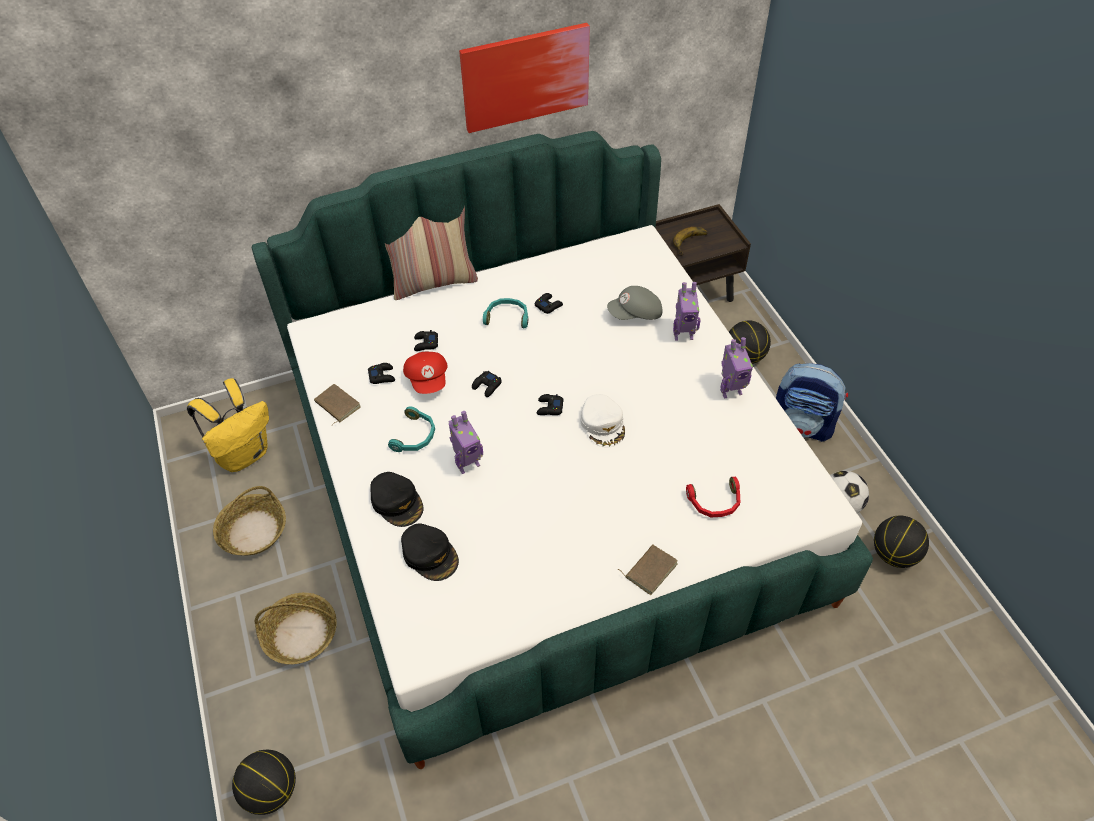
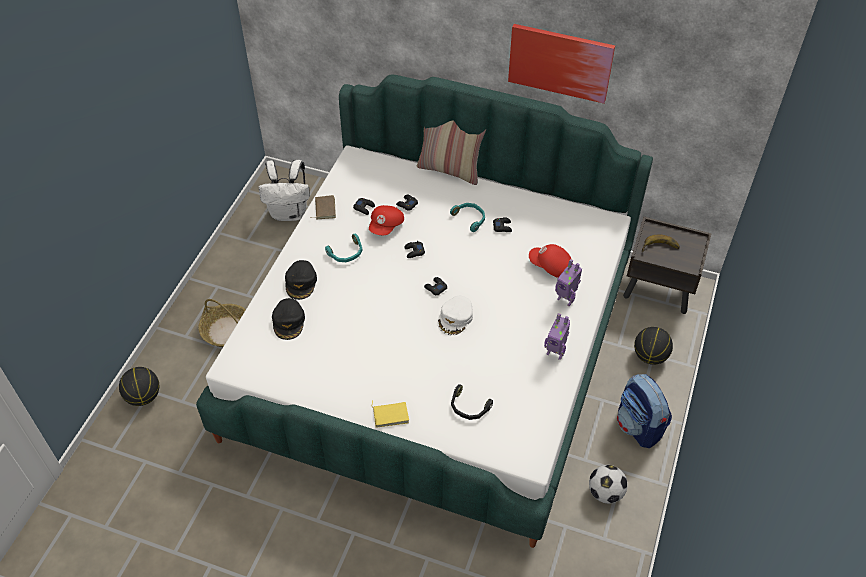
camera: 40 degrees right, 0 degrees up
yellow backpack [187,378,269,472] -> white backpack [259,160,310,221]
basket [213,486,286,555] -> none
toy robot [448,411,483,474] -> none
grey cap [607,286,662,320] -> red cap [529,244,573,278]
brown book [618,544,677,595] -> yellow book [372,400,409,427]
red headphones [686,477,740,517] -> black headphones [451,384,493,420]
basketball [874,515,929,568] -> none

